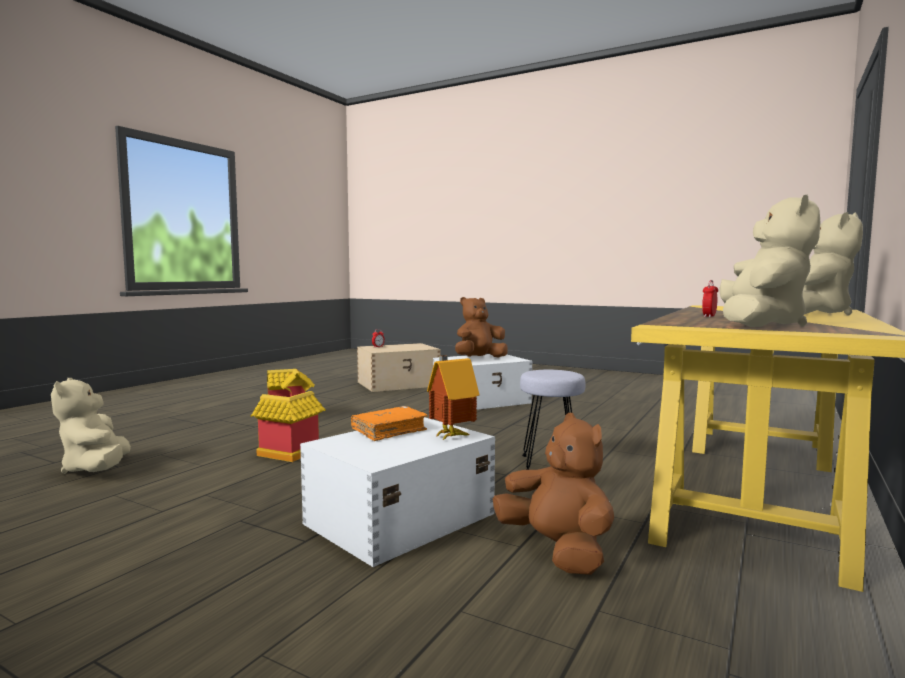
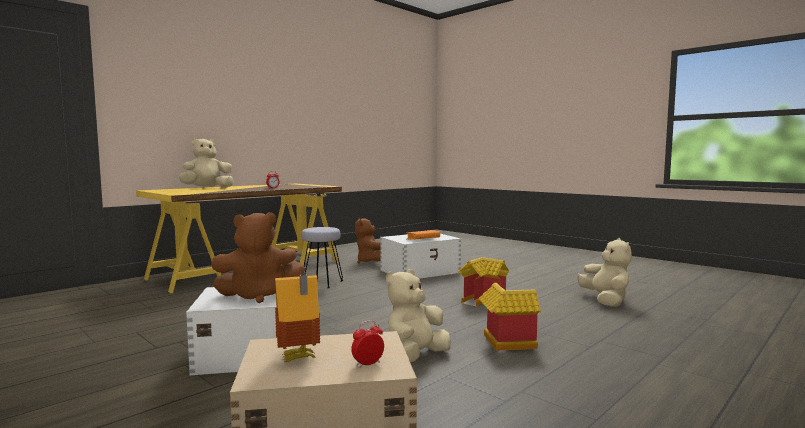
camera: 165 degrees left, 0 degrees up
toy house [427,355,479,441] -> toy house moved to [275,274,320,362]
beige plush toy [720,194,821,327] -> beige plush toy moved to [386,269,451,362]

